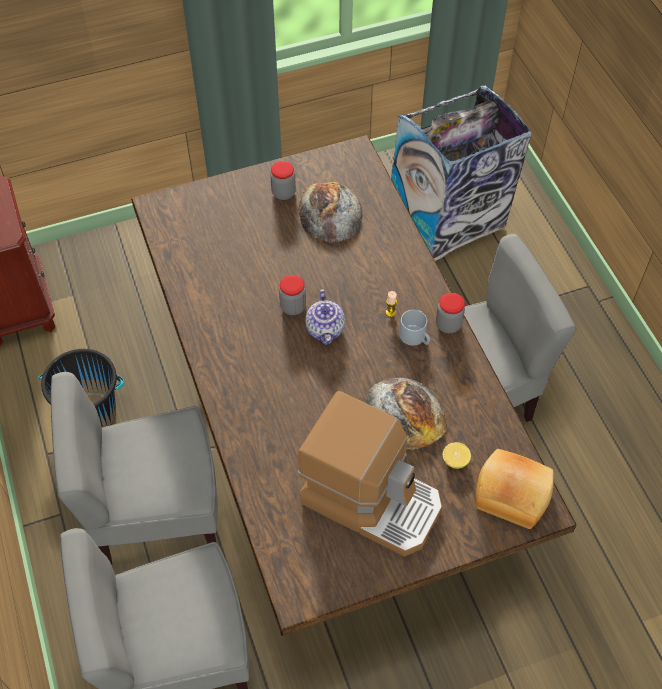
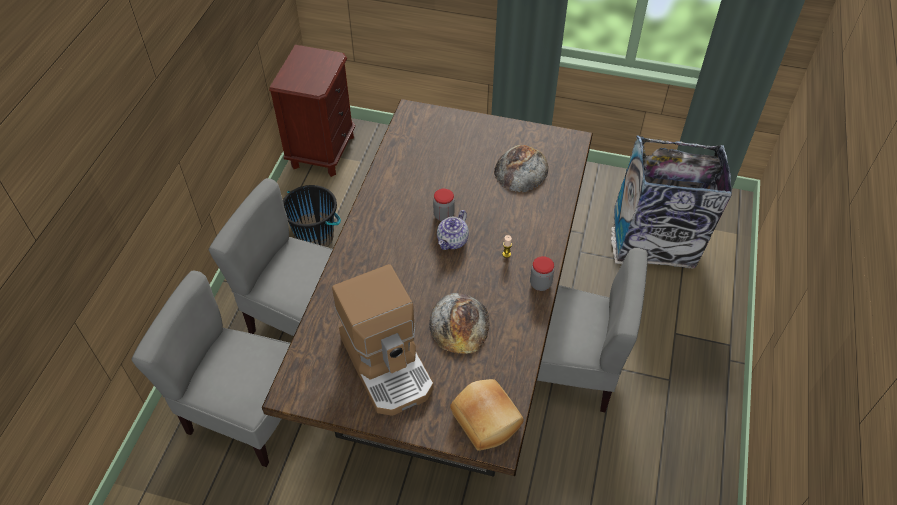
camera: 35 degrees right, 5 degrees down
jar [270,161,296,200] -> none
grey mug [399,310,430,346] -> none
lemon [443,442,471,469] -> none

